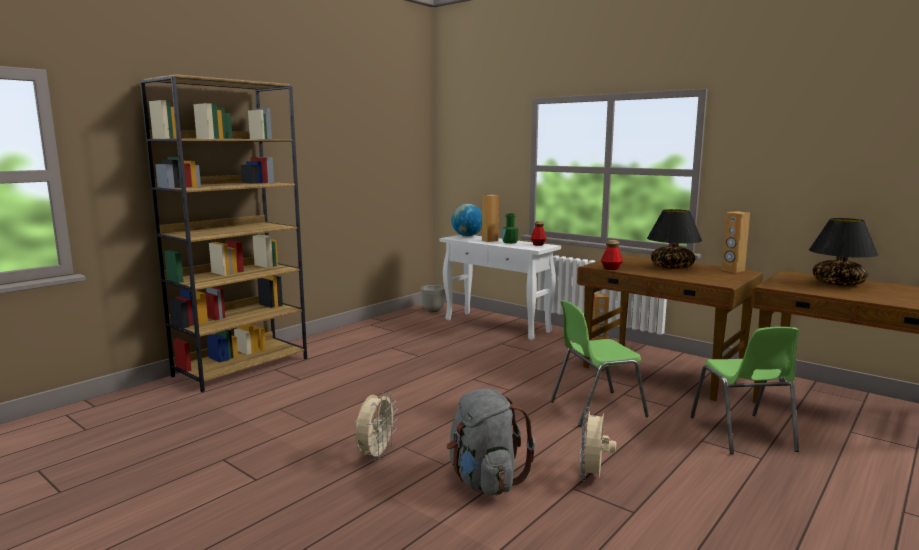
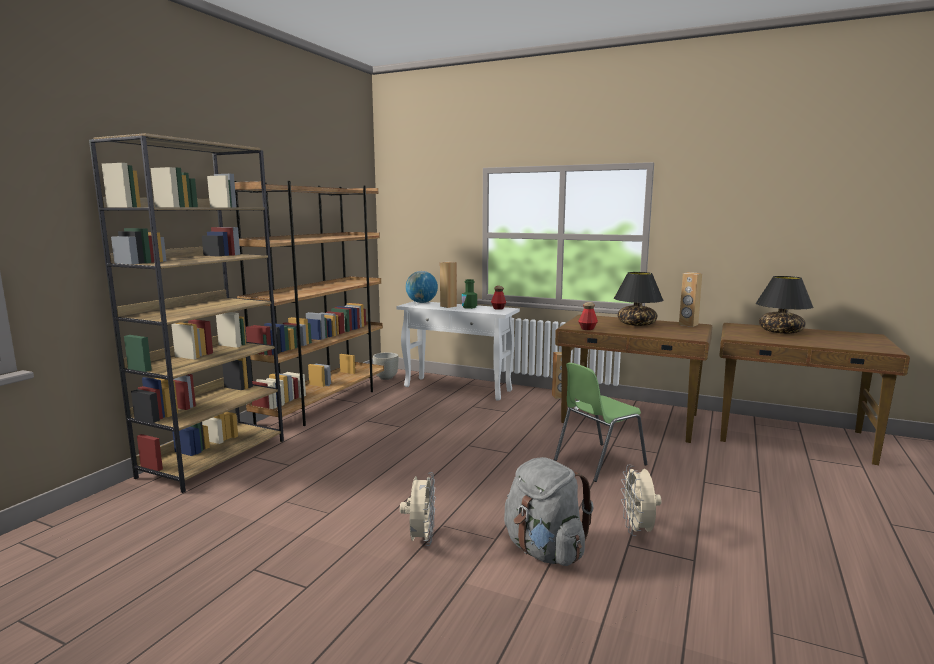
camera: 15 degrees left, 0 degrees up
green chair [690,327,799,454] -> none
none -> brown bookcase [234,181,384,426]

